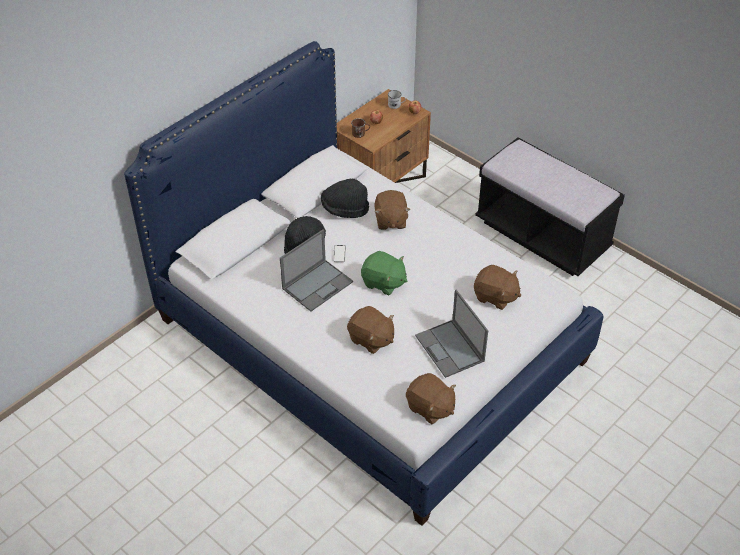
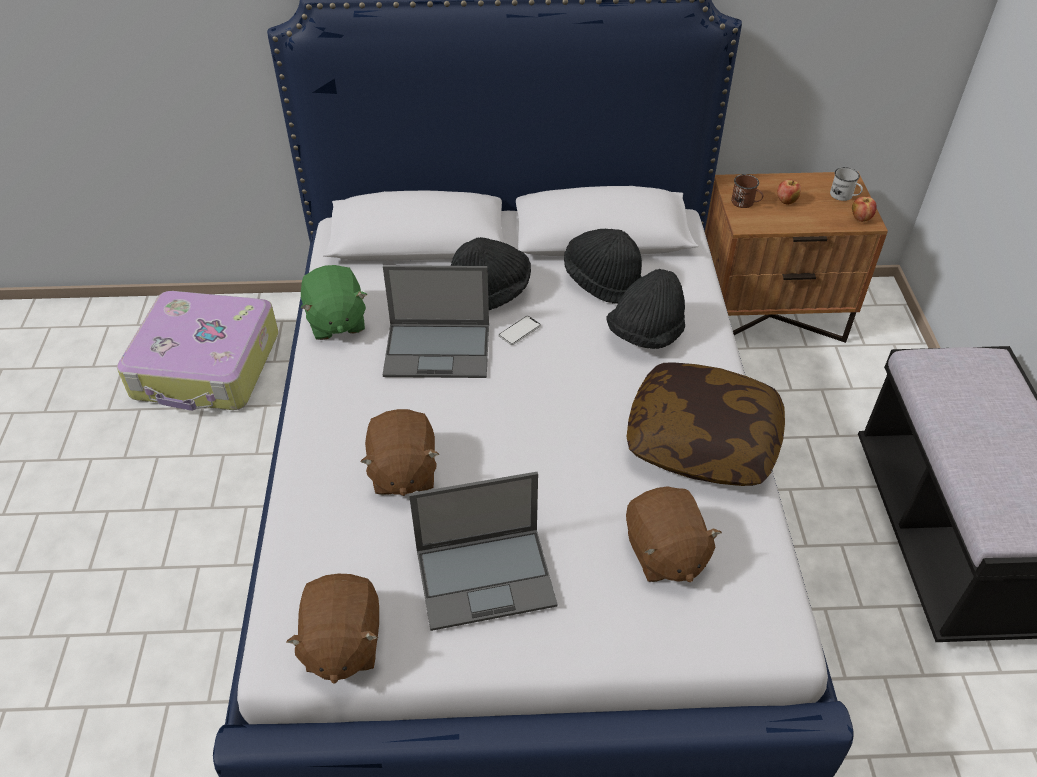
camera: 45 degrees right, 0 degrees up
green plush toy [361,251,407,295] -> green plush toy moved to [301,265,367,340]
brown plush toy [374,190,410,230] -> black hat [606,269,685,349]
laptop [415,290,488,378] -> laptop turned 120 degrees counterclockwise [409,472,558,631]
none -> suitcase [117,291,279,411]
none -> pillow [627,362,785,486]

